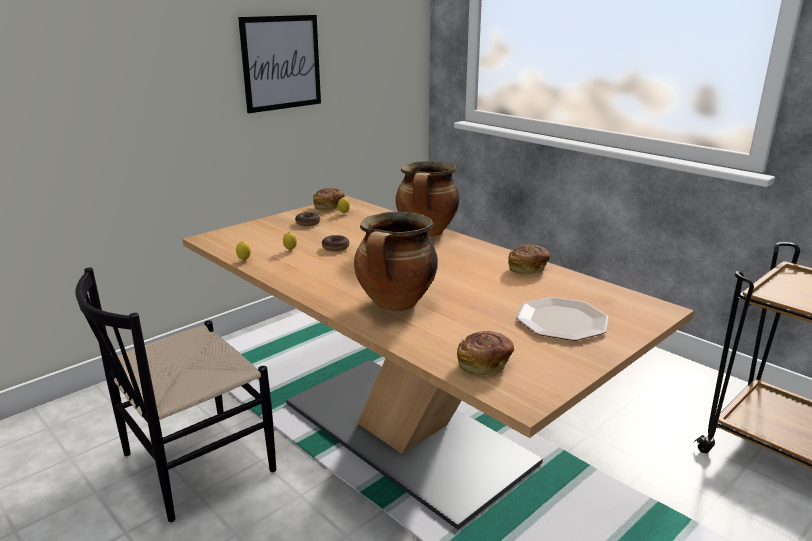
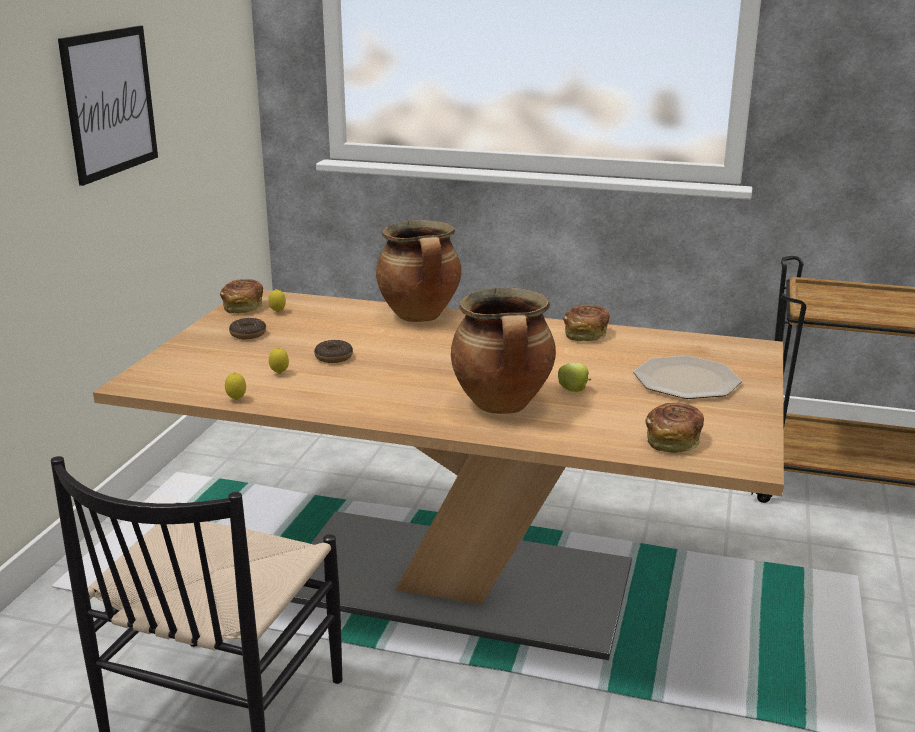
camera: 30 degrees left, 0 degrees up
none -> apple [558,362,591,392]

